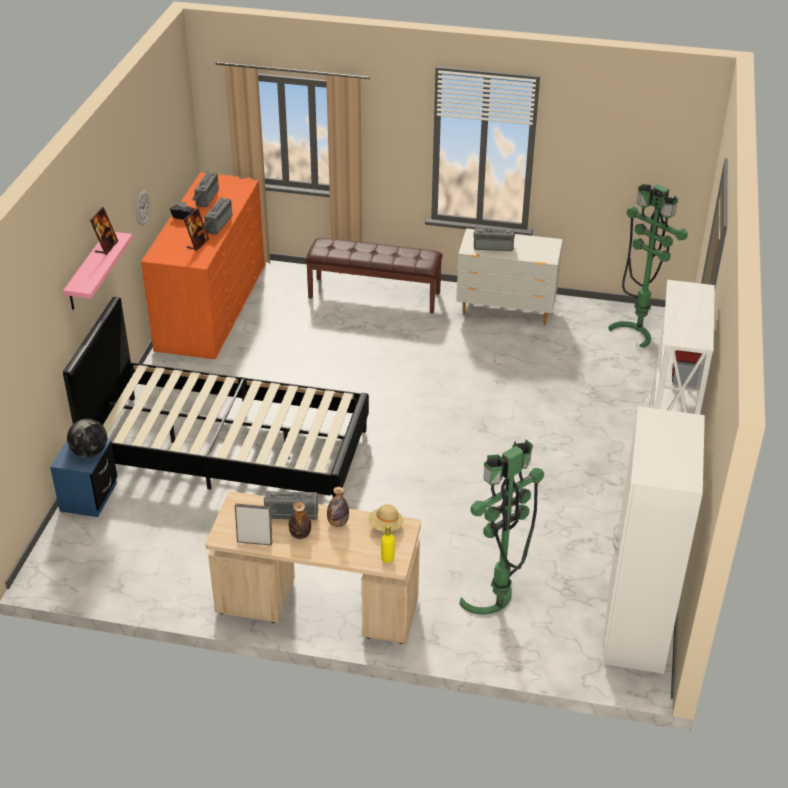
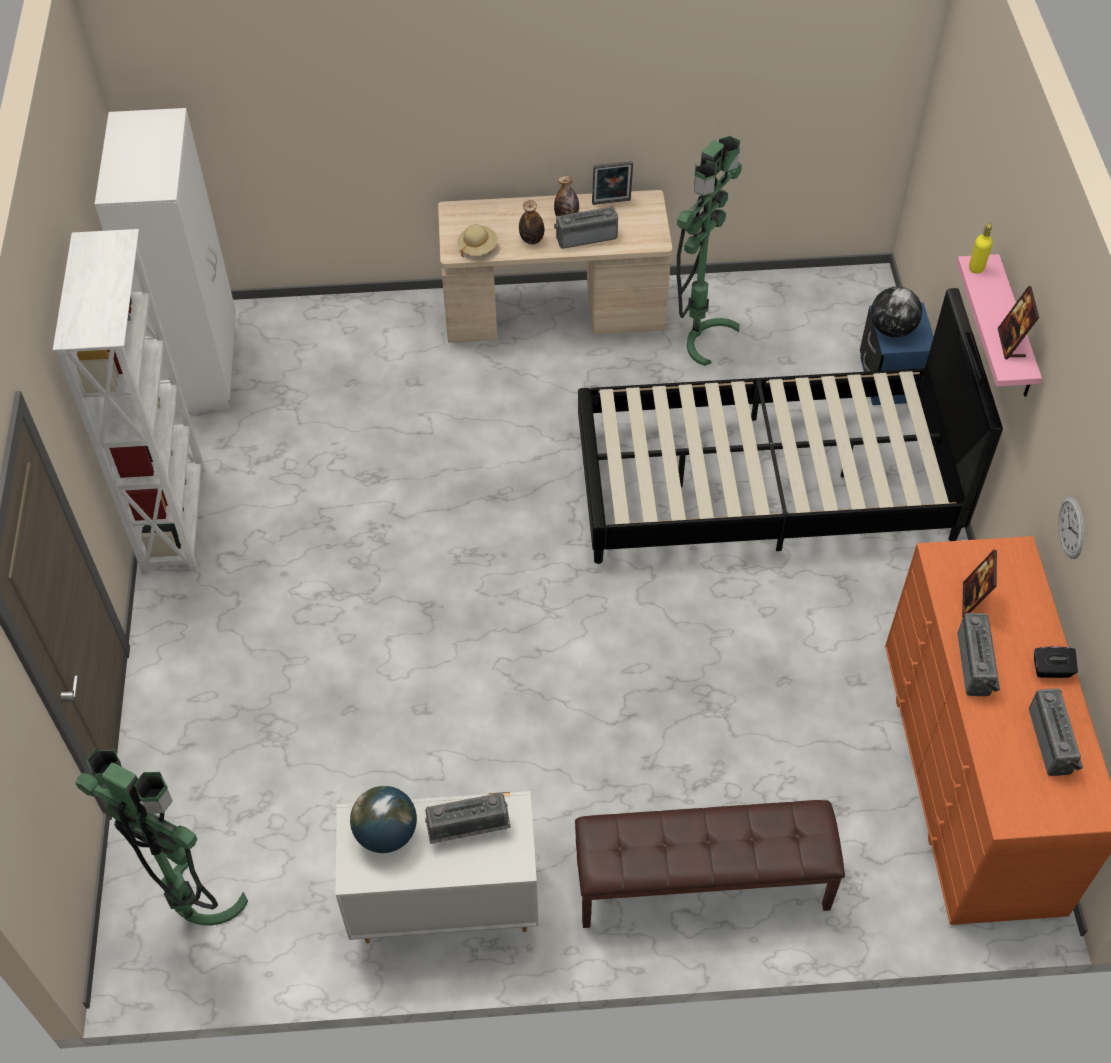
camera: 165 degrees right, 15 degrees up
yellow bottle [381,526,395,563] -> yellow bottle moved to [969,223,993,274]
green floor lamp [460,440,544,614] -> green floor lamp moved to [677,136,742,366]
none -> globe [350,786,417,853]

